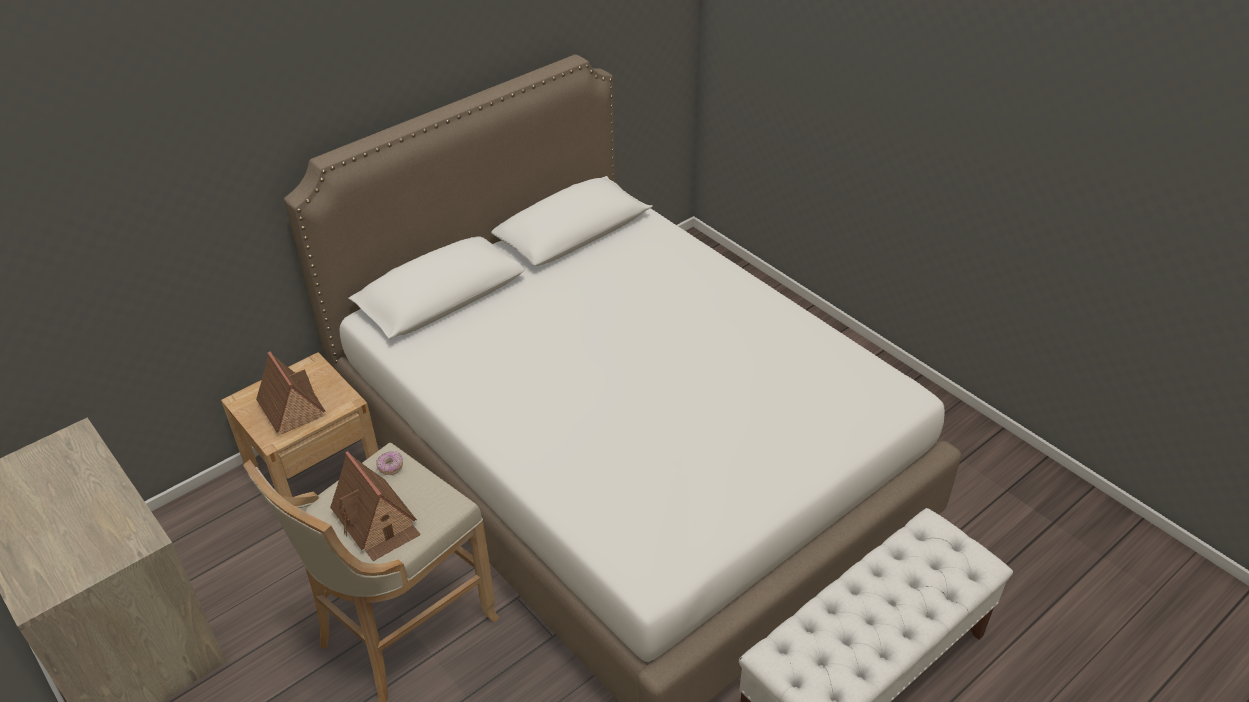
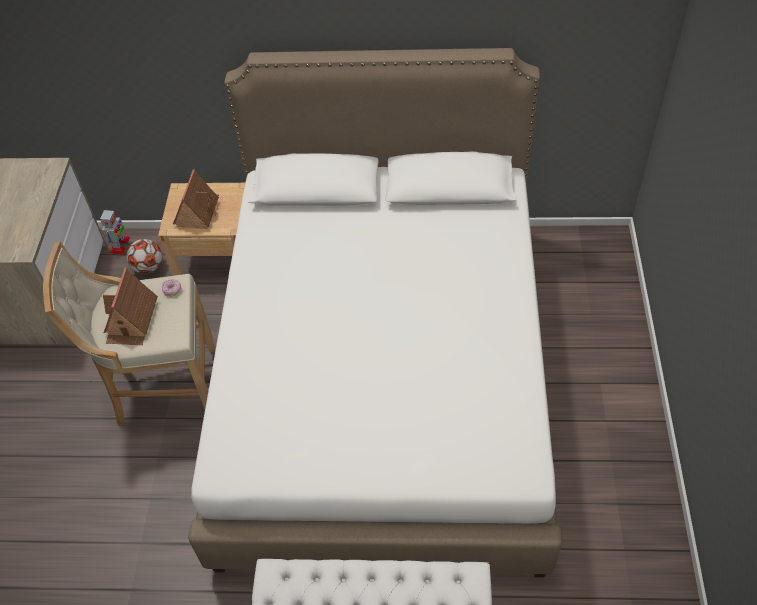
camera: 45 degrees right, 10 degrees up
none -> toy robot [100,208,130,255]
none -> football [127,239,162,274]

